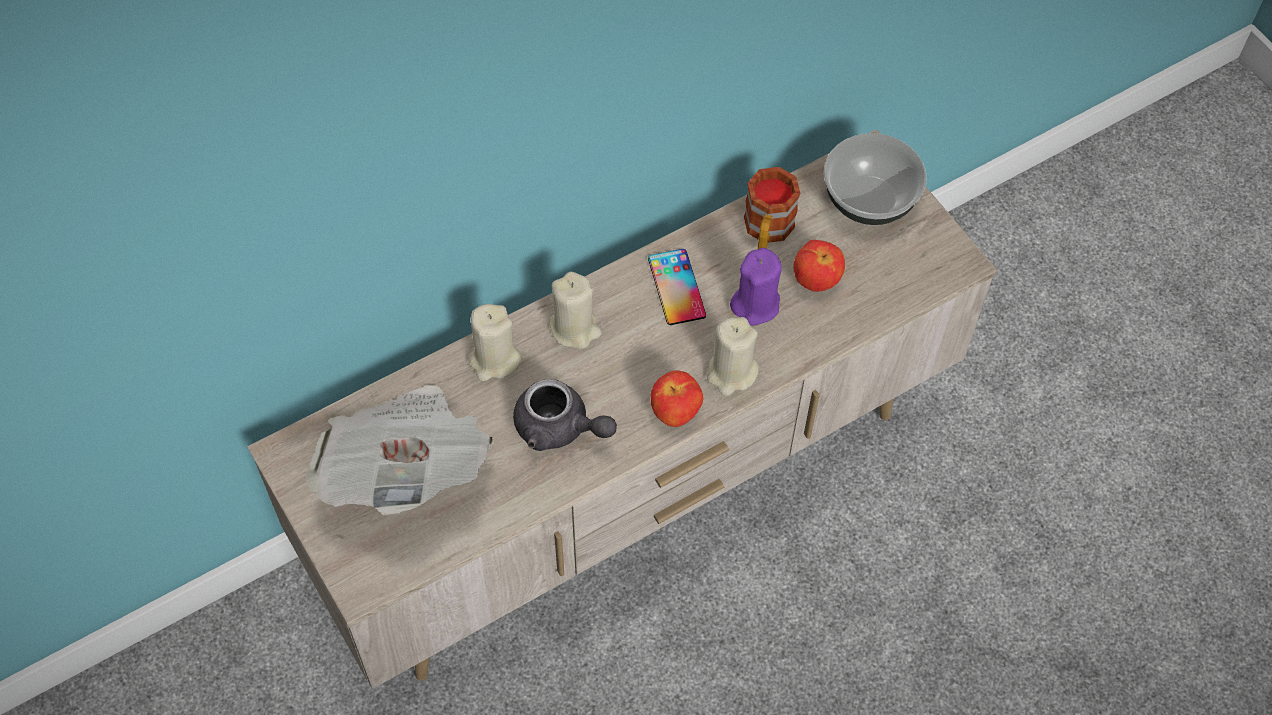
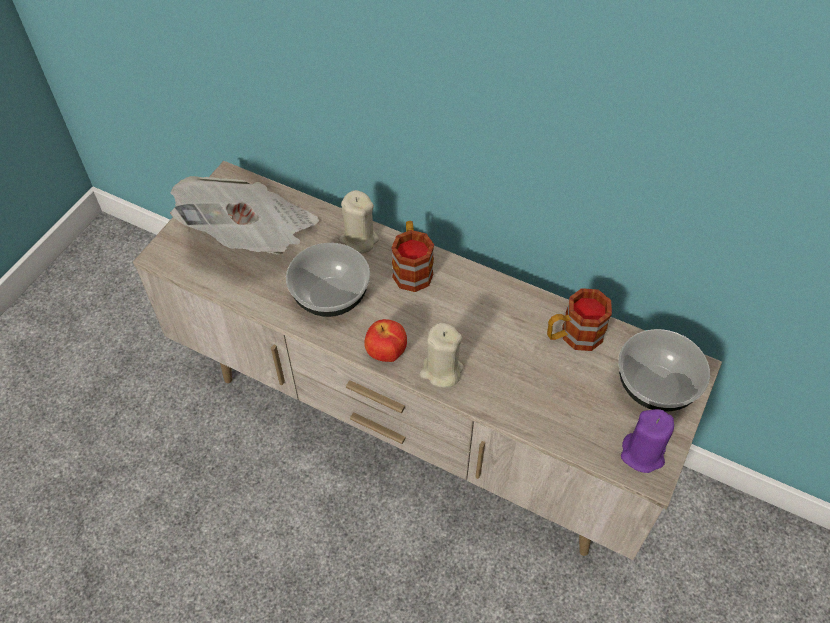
camera: 60 degrees right, 5 degrees down
grey teapot [513,379,617,451] -> bowl [286,243,370,317]
beige candle [549,272,602,349] -> mug [391,221,434,292]
phone [648,249,706,325] -> none
purple candle [730,248,782,325] -> purple candle moved to [621,409,674,473]
apple [793,240,845,292] -> none

